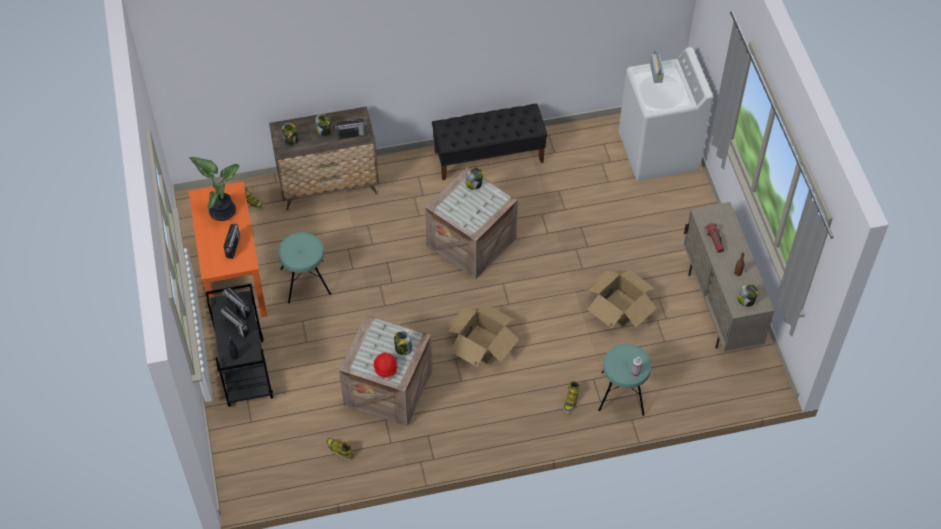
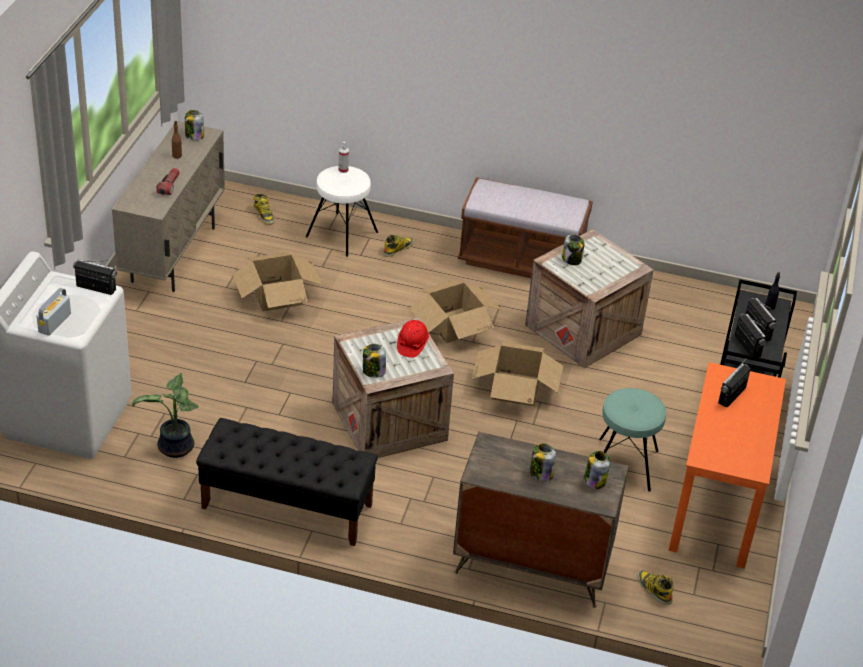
camera: 155 degrees left, 15 degrees down
potted plant [189,157,239,221] -> potted plant moved to [132,373,199,458]
boot [325,438,354,460] -> boot moved to [254,194,275,225]
radio [335,119,366,140] -> radio moved to [73,259,117,295]
red hard hat [374,352,397,381] -> red hard hat moved to [397,320,429,358]
turquoise stool [598,344,651,416] -> white stool [306,166,378,257]
none -> brown bench [458,177,593,278]
none -> cardboard box [472,342,563,406]

